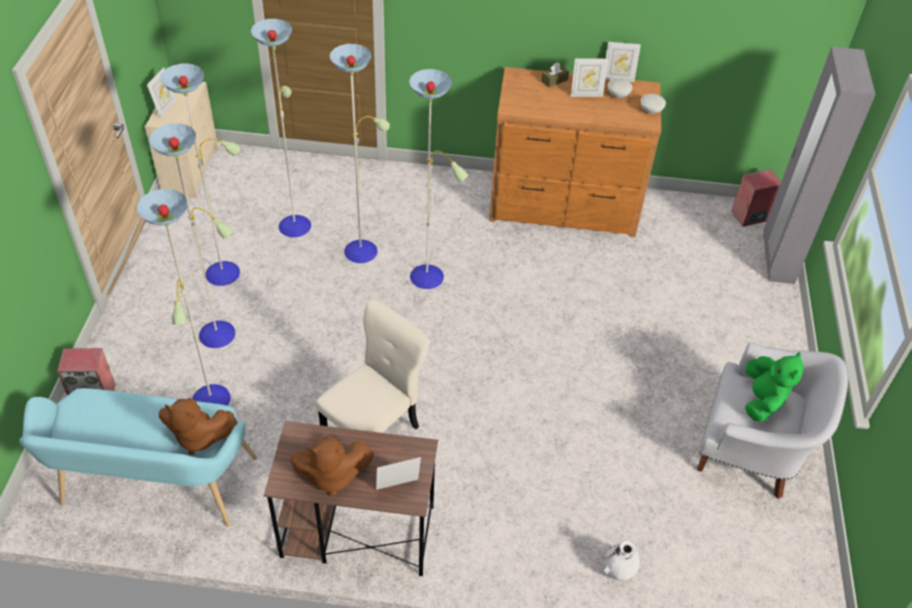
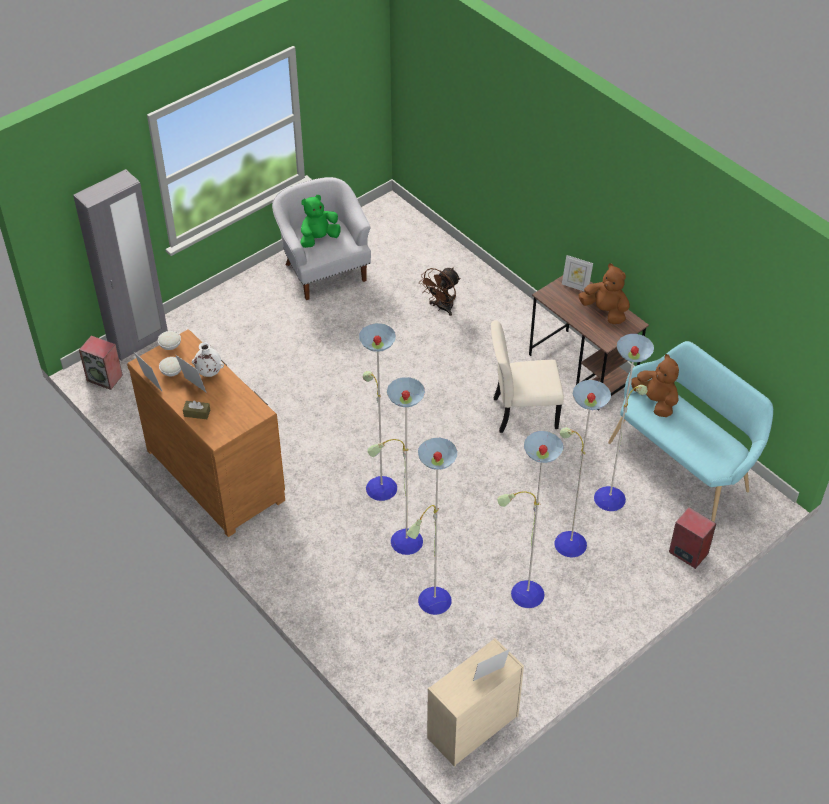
camera: 135 degrees left, 0 degrees up
white vase [603,541,640,581] -> white vase moved to [192,342,224,377]
none -> brown fan [419,267,460,316]

